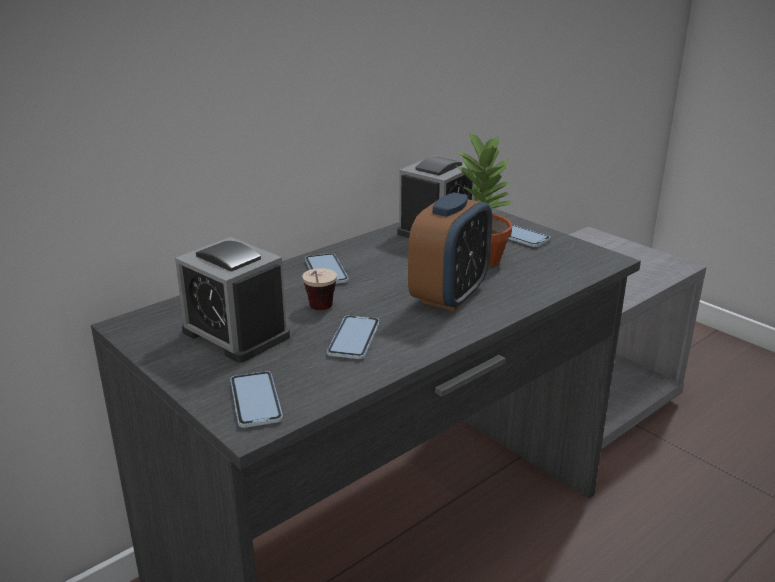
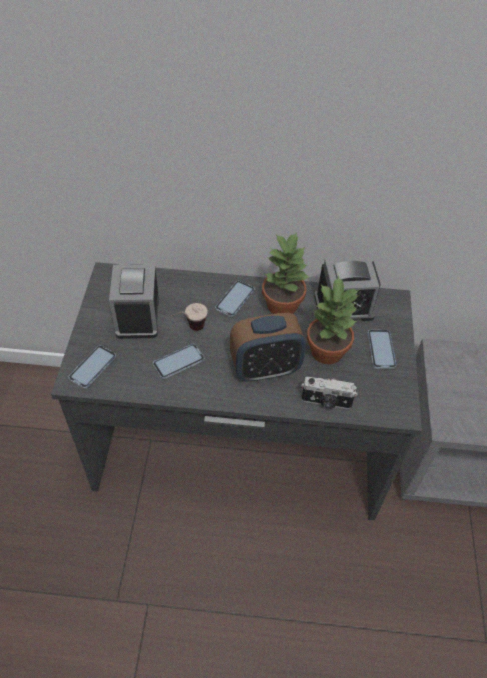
camera: 45 degrees right, 25 degrees up
none -> potted plant [262,232,309,314]
none -> camera [301,376,357,409]

